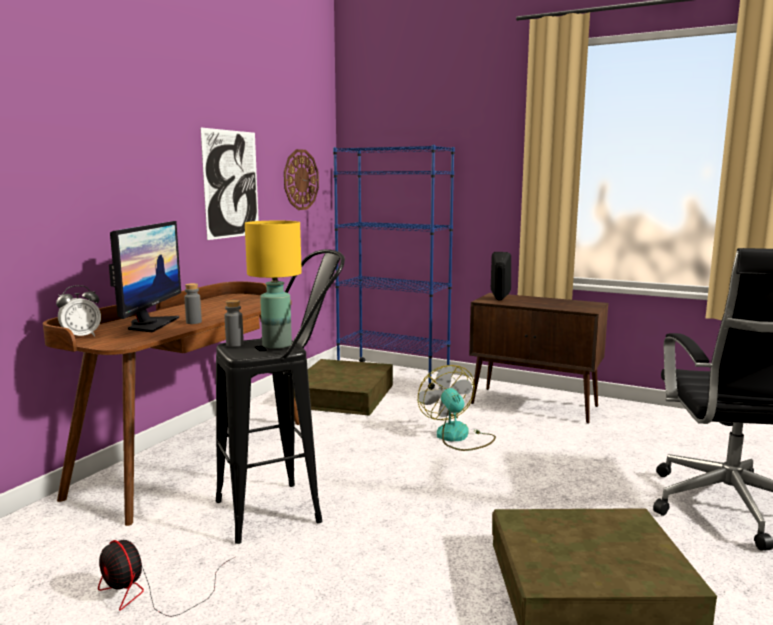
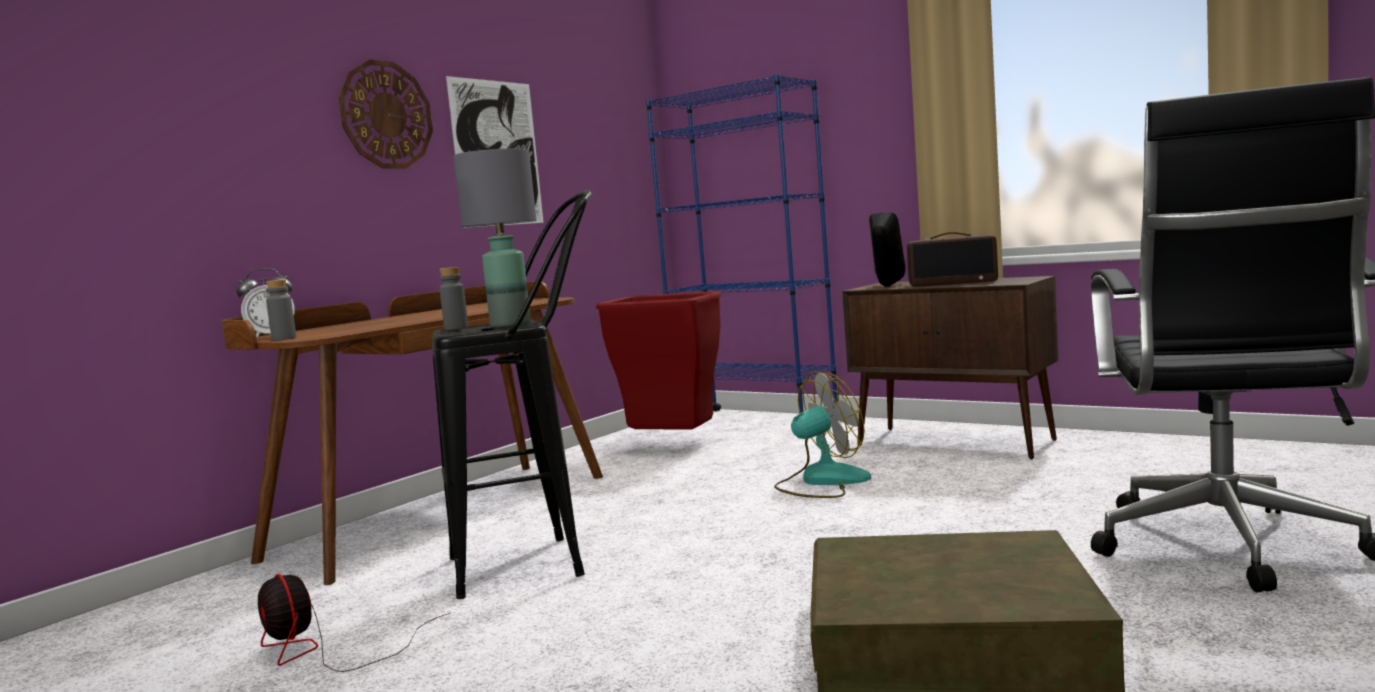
camera: 10 degrees right, 5 degrees down
monitor [109,221,181,333] -> none
grey bottle [184,283,202,324] -> grey bottle moved to [266,279,296,341]
yellow table lamp [245,221,302,349] -> grey table lamp [453,149,536,327]
wall clock [284,149,319,210] -> wall clock moved to [339,59,433,169]
brown storage box [294,359,393,416] -> red trash can [596,291,721,430]
fan [418,365,496,451] -> fan turned 75 degrees clockwise [774,371,871,498]
none -> radio [907,232,998,287]

